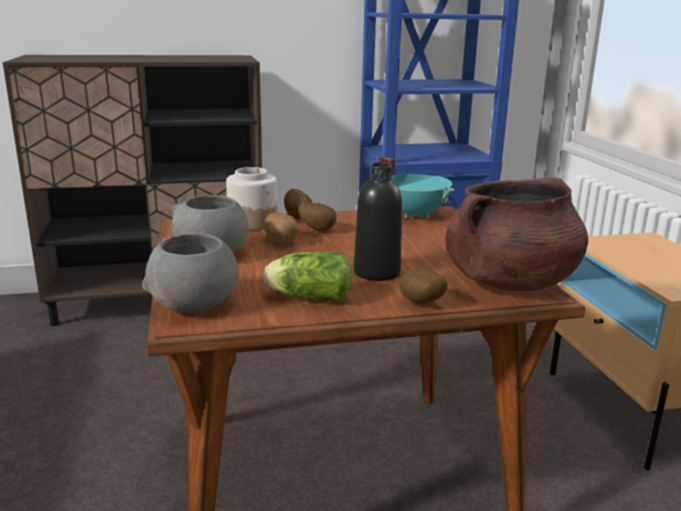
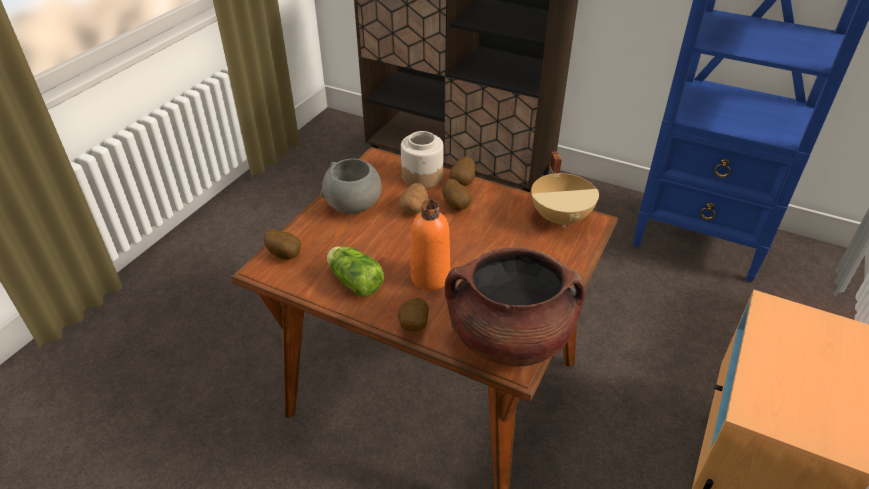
camera: 40 degrees right, 20 degrees up
grey bowl [142,233,239,313] -> potato [264,229,301,260]
black bottle [353,163,402,281] -> orange bottle [411,200,450,291]
turquoise cooking pot [378,157,454,219] -> beige cooking pot [531,151,599,228]

